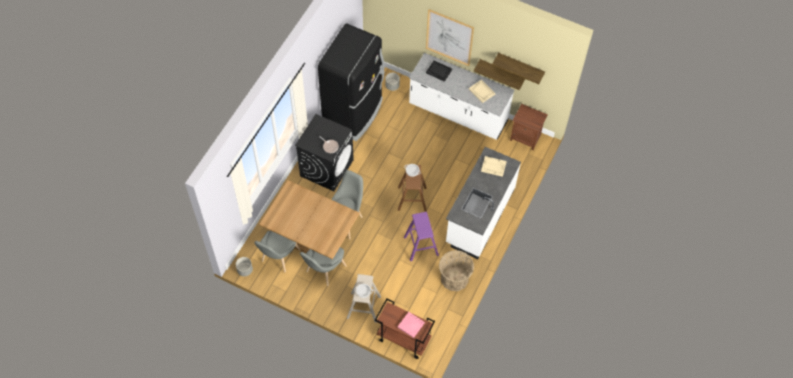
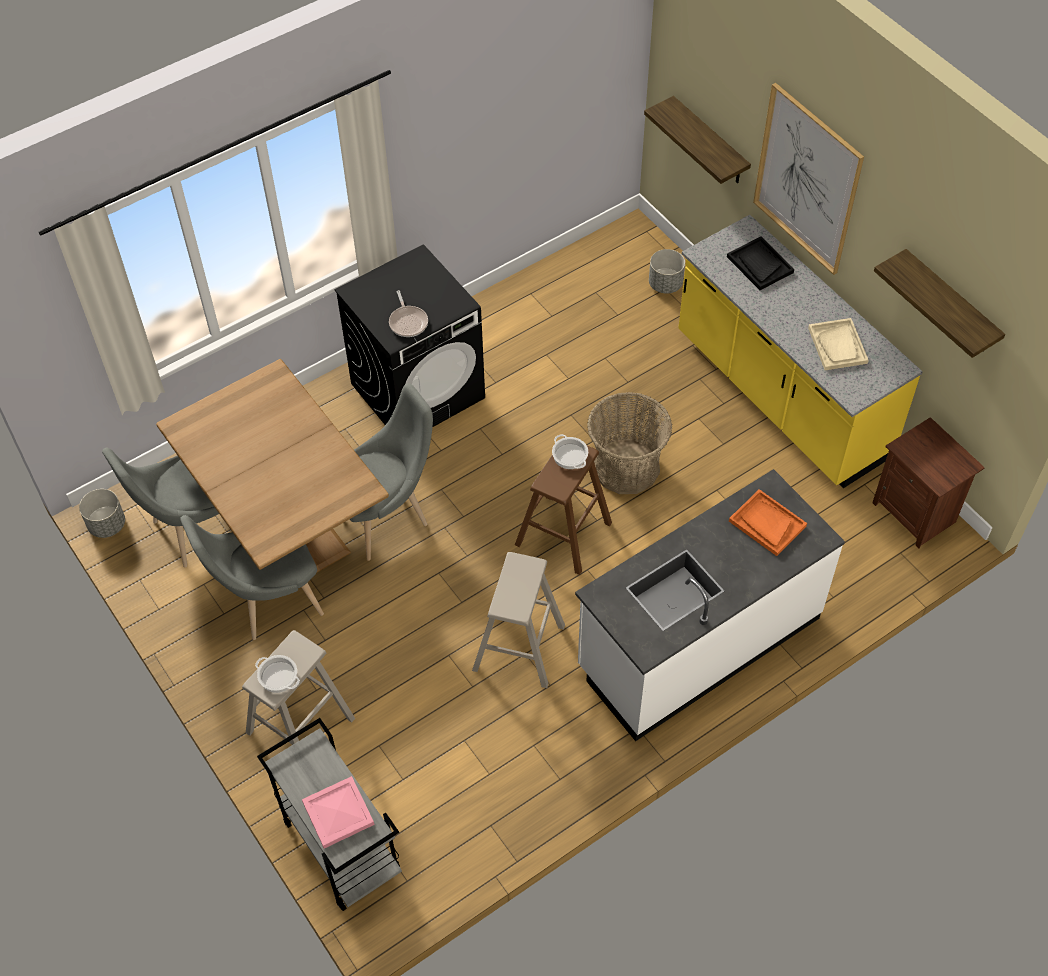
camera: 30 degrees right, 5 degrees down
black fridge [318,24,384,141] -> none
brown cart [375,299,435,359] -> grey cart [257,718,402,911]
purple stool [404,212,439,261] -> beige stool [472,552,565,688]
white counter [409,53,514,140] -> yellow counter [678,215,923,488]
basket [439,250,474,291] -> basket moved to [587,392,672,494]
shelf [474,59,525,90] -> shelf moved to [644,96,751,184]
beige tray [481,156,507,177] -> orange tray [729,489,807,556]

